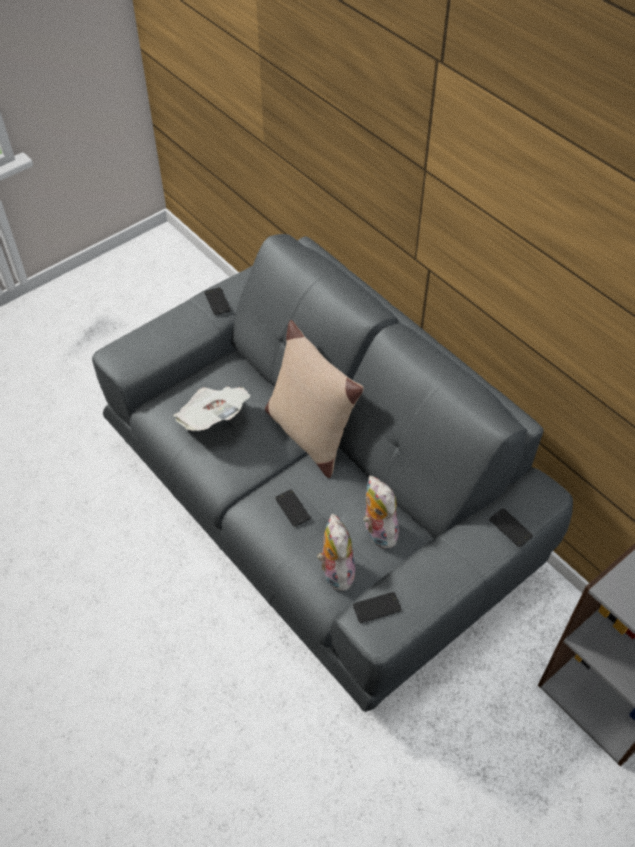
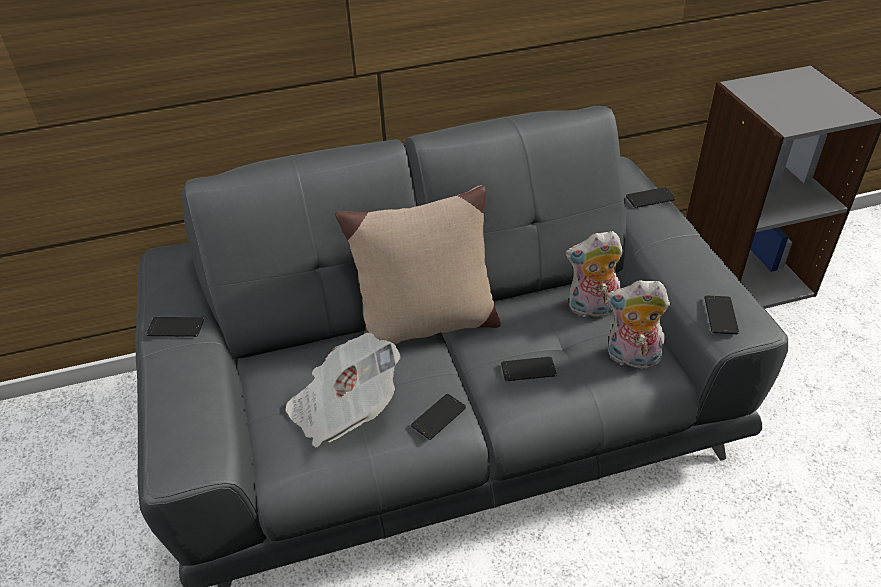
camera: 65 degrees left, 10 degrees down
none -> phone [411,394,466,440]

